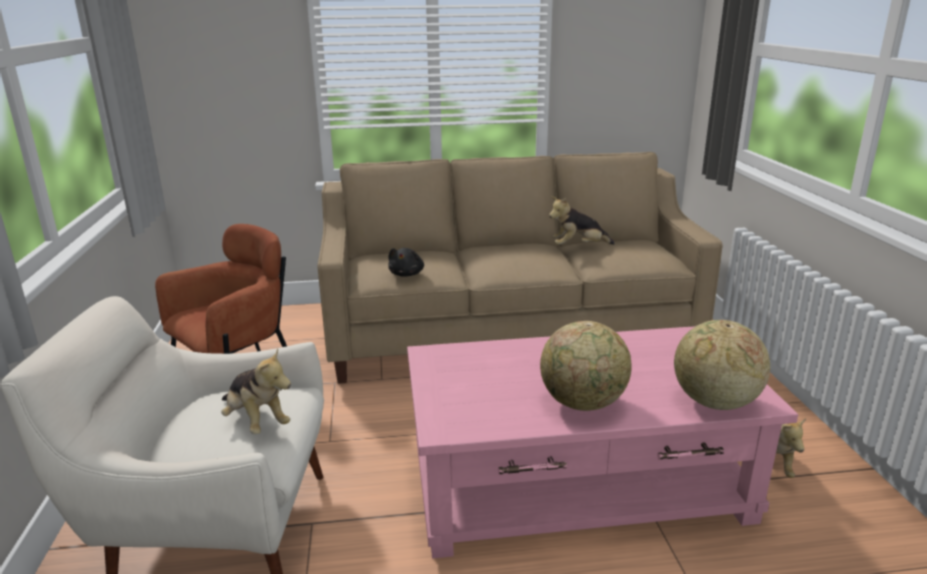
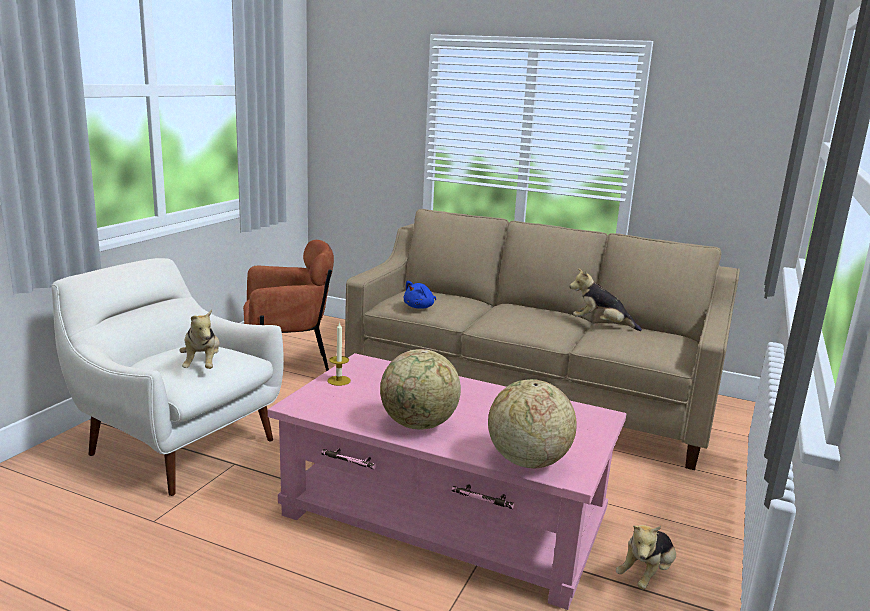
camera: 30 degrees right, 5 degrees down
black plush toy [388,248,424,277] -> blue plush toy [404,281,436,309]
none -> candle [327,322,351,386]

